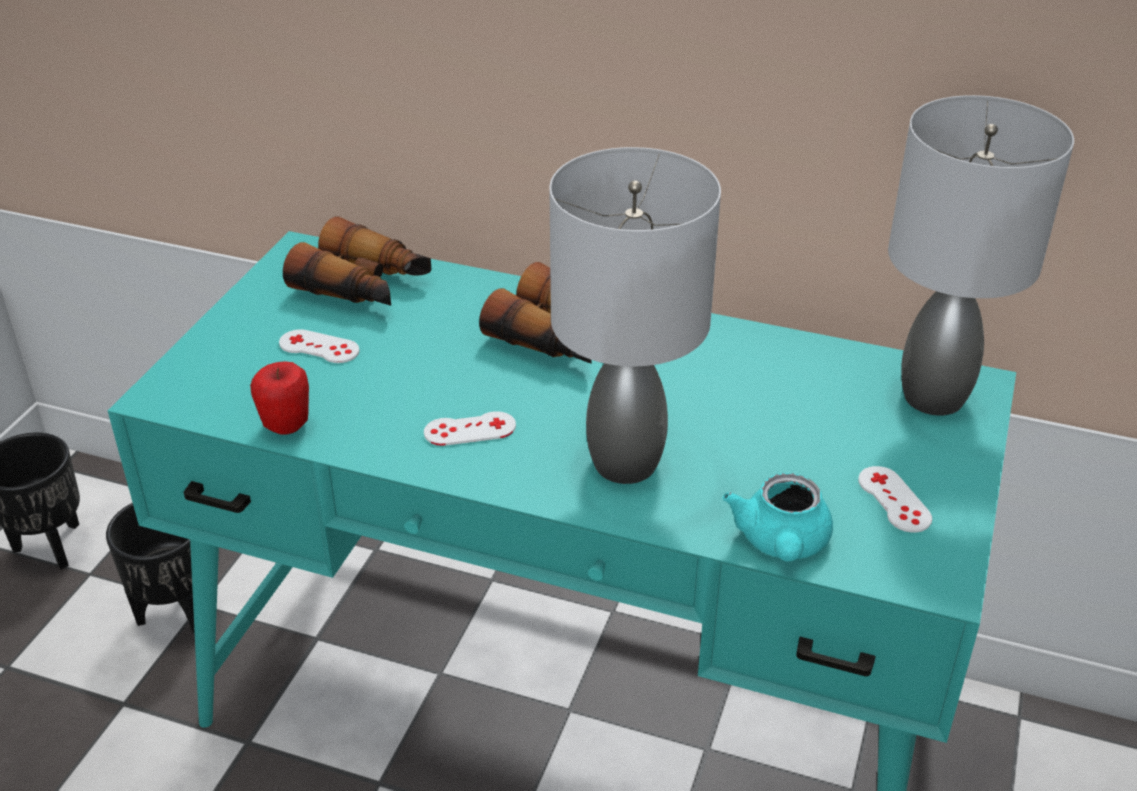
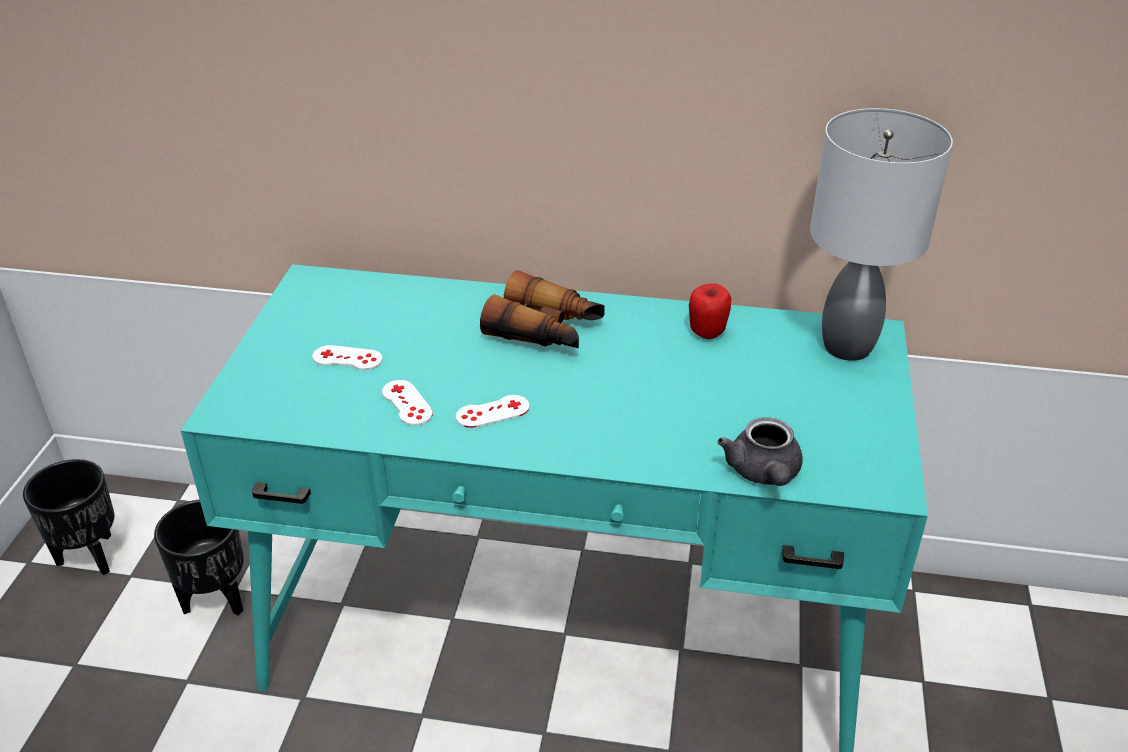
camera: 10 degrees left, 0 degrees up
apple [250,361,309,435] -> apple moved to [689,284,731,339]
binoculars [283,217,431,306] -> none
grey table lamp [550,147,721,484] -> none
turquoise teapot [722,473,833,562] -> grey teapot [717,417,803,486]
white game controller [858,466,932,533] -> white game controller moved to [382,380,433,426]

